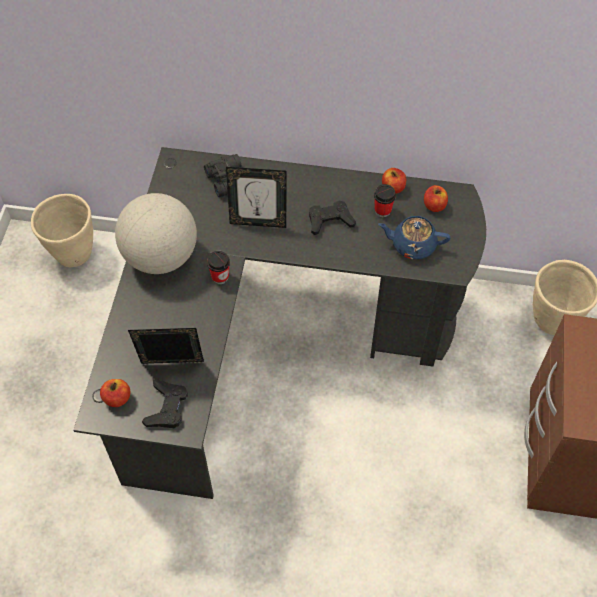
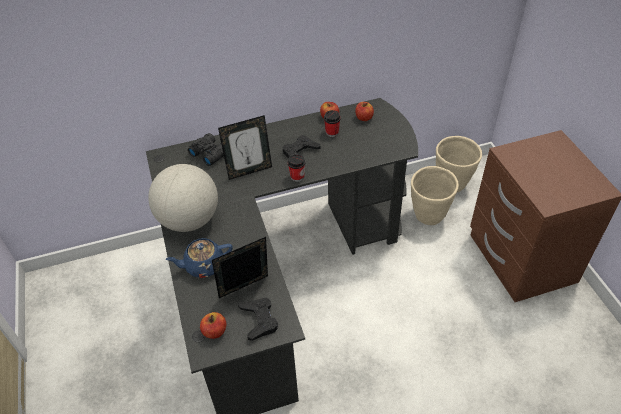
camera: 25 degrees left, 10 degrees down
beige planter [31,194,93,267] -> beige planter moved to [411,166,459,225]
cup [207,251,230,284] -> cup moved to [288,154,305,182]
blue teapot [378,216,450,259] -> blue teapot moved to [166,238,233,278]

